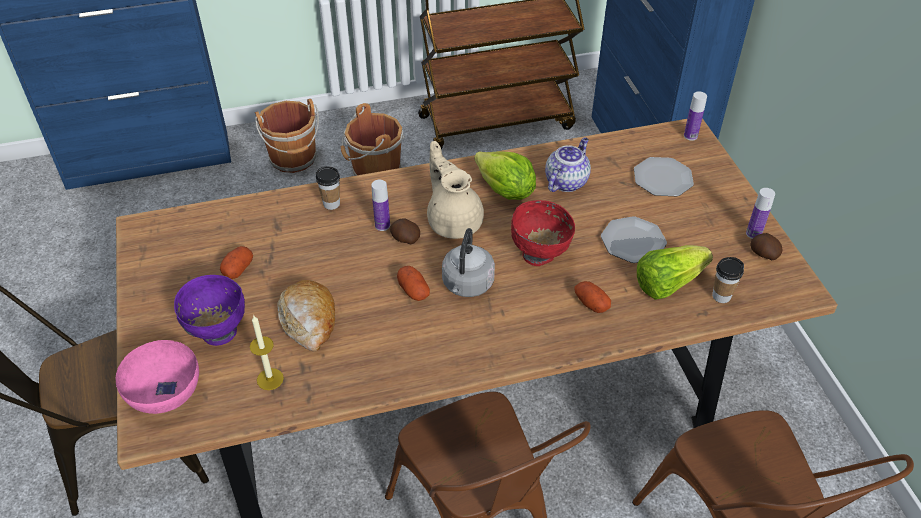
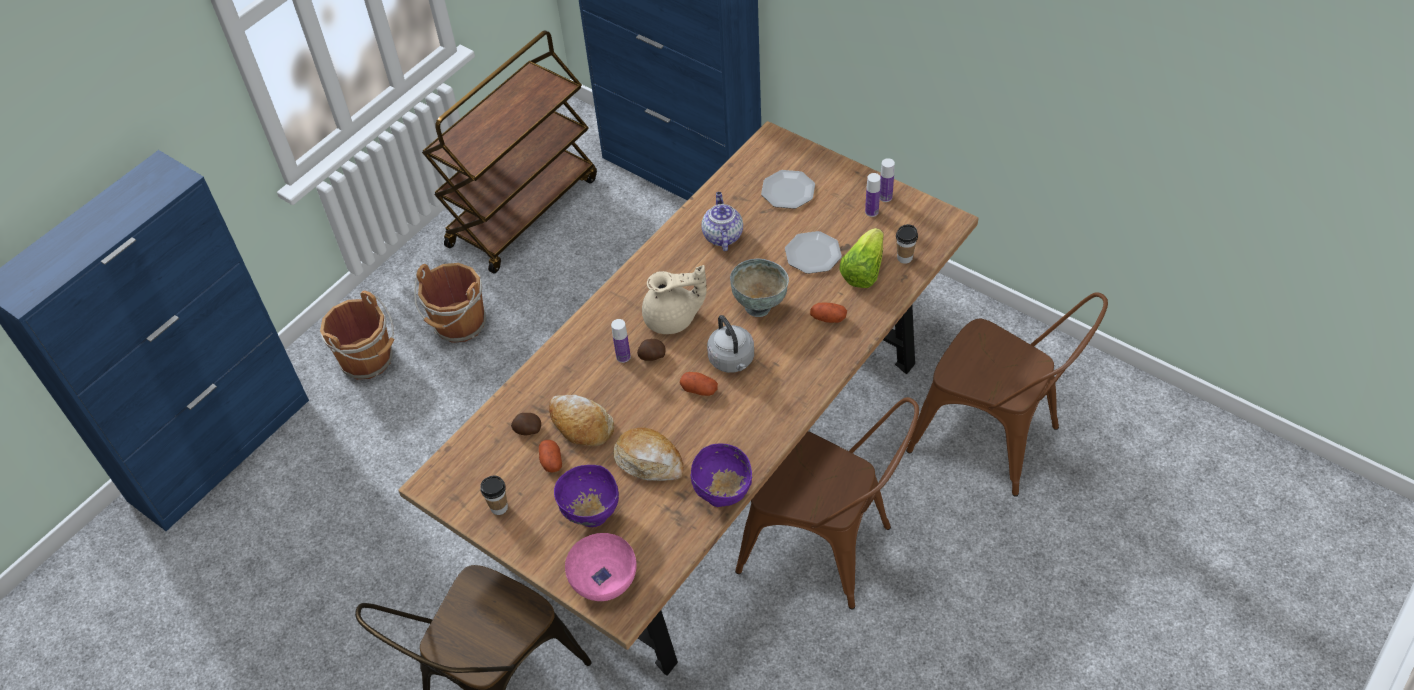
camera: 35 degrees left, 5 degrees up
candle [250,316,284,390] -> none
cup [316,166,340,210] -> cup moved to [480,475,508,515]
beige teapot [427,141,484,239] -> beige teapot turned 150 degrees clockwise [642,265,707,334]
lettuce [474,151,536,200] -> none
red bowl [511,200,575,266] -> grey bowl [730,258,789,317]
bottle [684,91,707,141] -> bottle moved to [865,173,881,217]
potato [750,233,783,260] -> potato moved to [511,413,541,436]
none -> bread [549,394,614,446]
none -> purple bowl [691,443,753,507]

